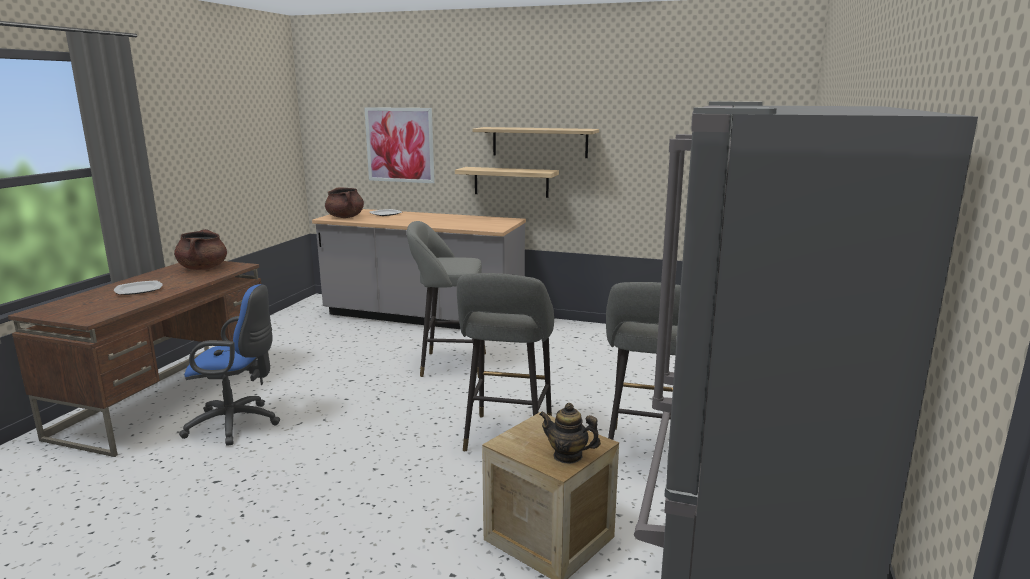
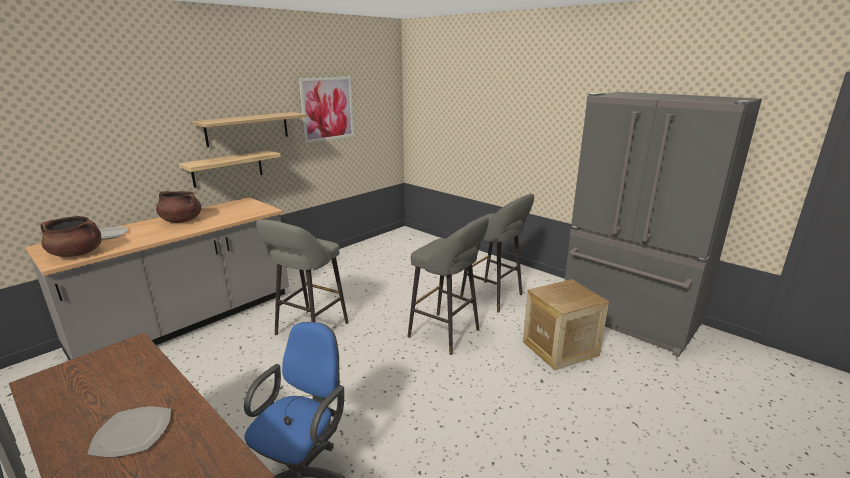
camera: 65 degrees left, 5 degrees up
brown cooking pot [174,229,227,270] -> brown cooking pot moved to [156,191,201,223]
picture [364,107,435,183] -> picture moved to [299,77,354,143]
teapot [539,403,601,464] -> none

